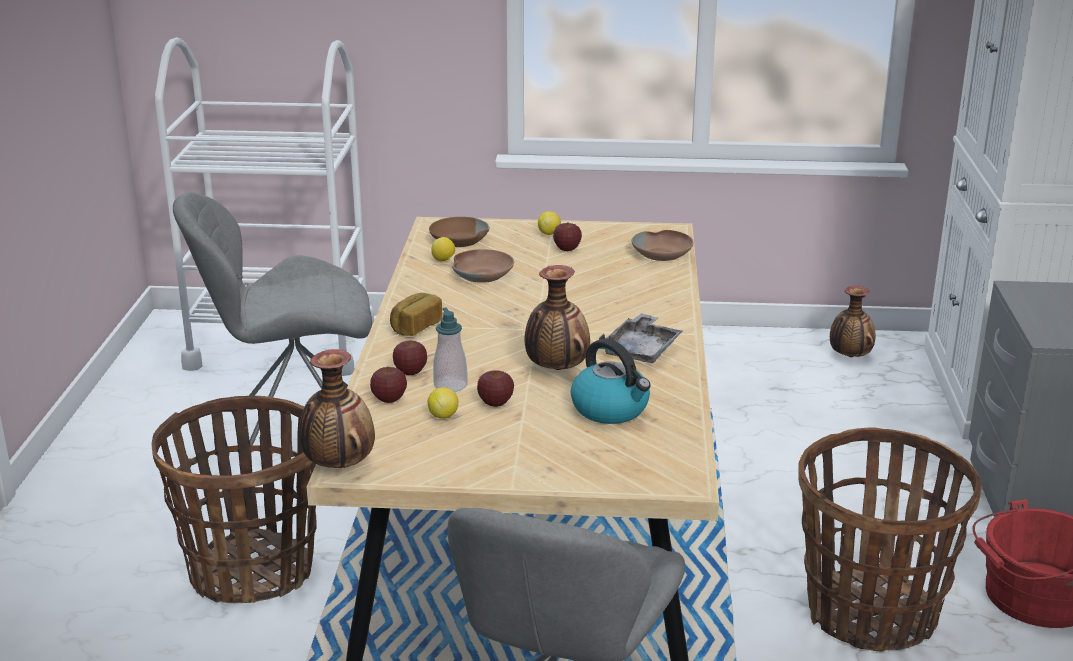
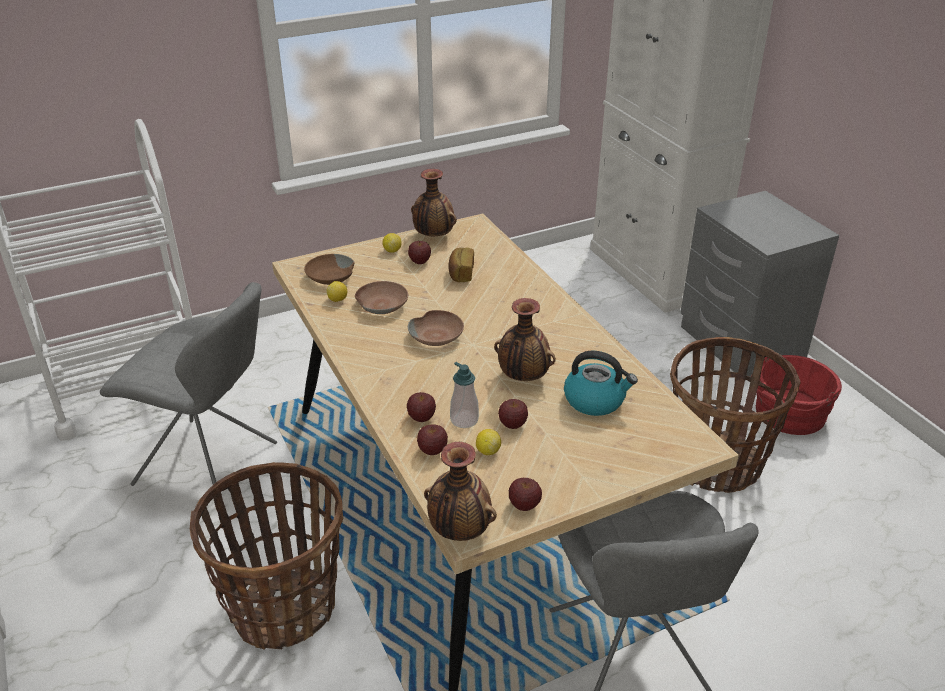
camera: 30 degrees left, 10 degrees up
grey chair [173,192,372,466] -> grey chair turned 120 degrees counterclockwise [100,282,277,486]
bread [390,293,442,336] -> bread moved to [448,248,474,282]
grey tray [599,313,683,363] -> none
brown bowl [631,230,694,261] -> brown bowl moved to [408,310,464,346]
vase [830,286,876,357] -> vase moved to [411,169,457,237]
none -> apple [509,478,542,511]

